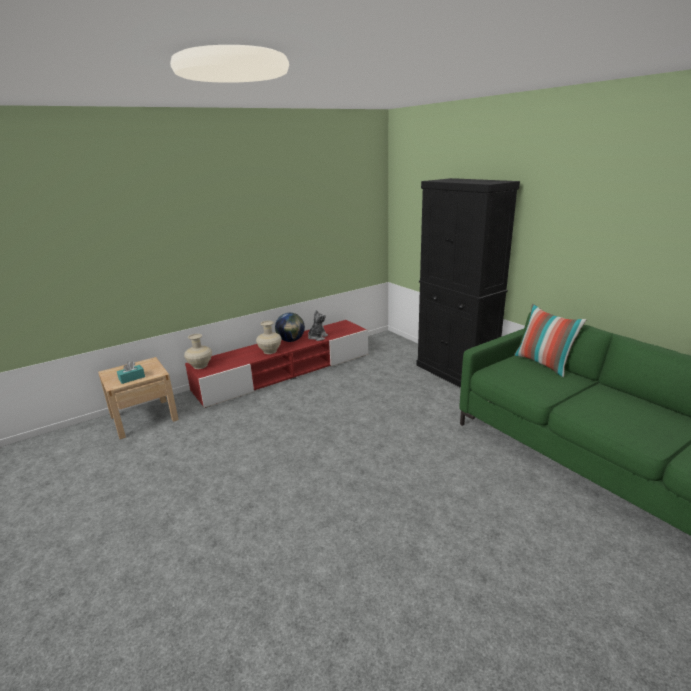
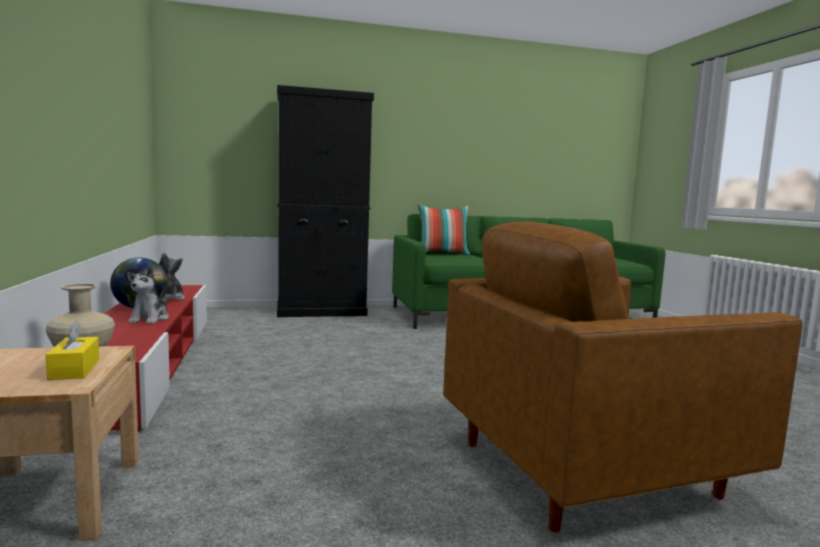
camera: 70 degrees left, 15 degrees down
turquoise tissue box [117,361,145,384] -> yellow tissue box [46,321,99,380]
beige vase [256,321,282,354] -> plush toy [127,265,169,324]
none -> brown armchair [443,221,802,533]

